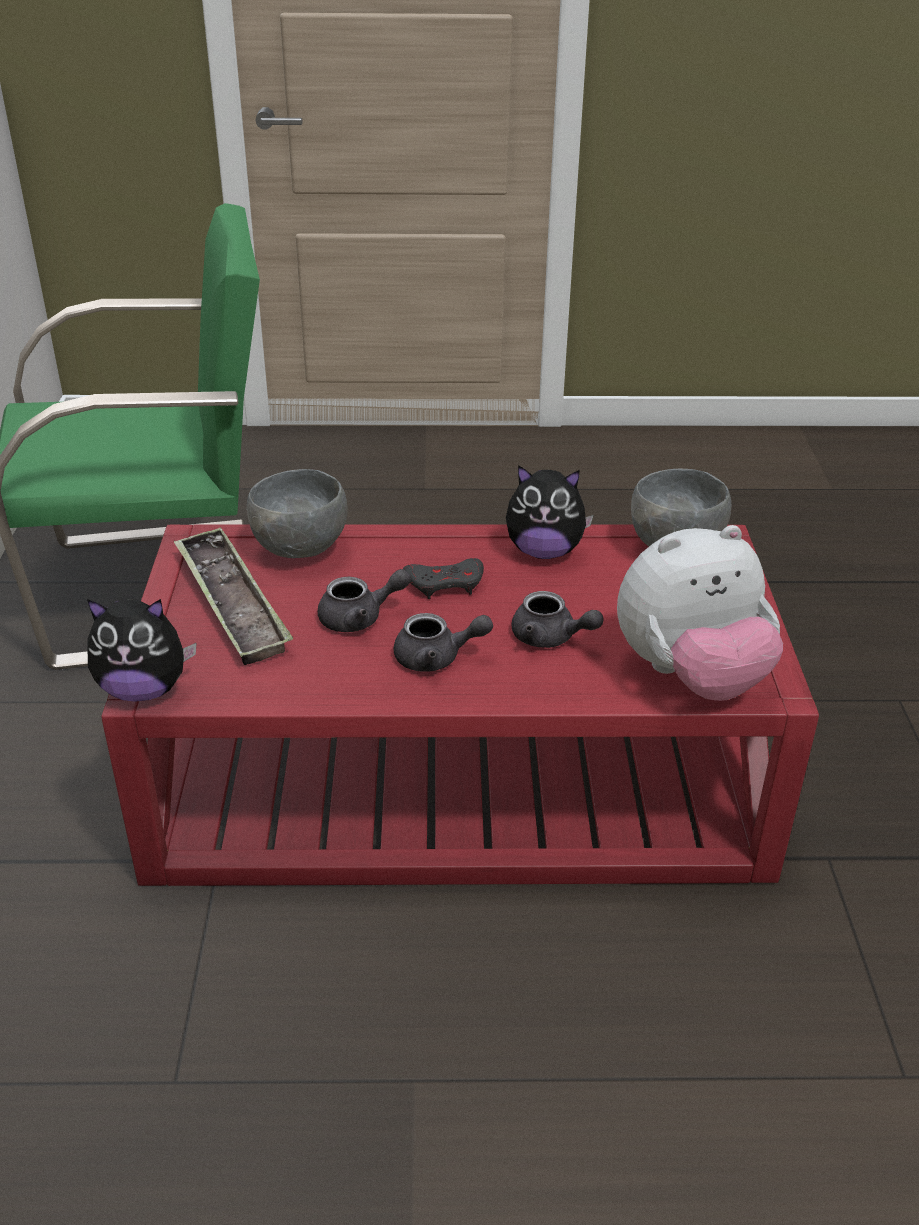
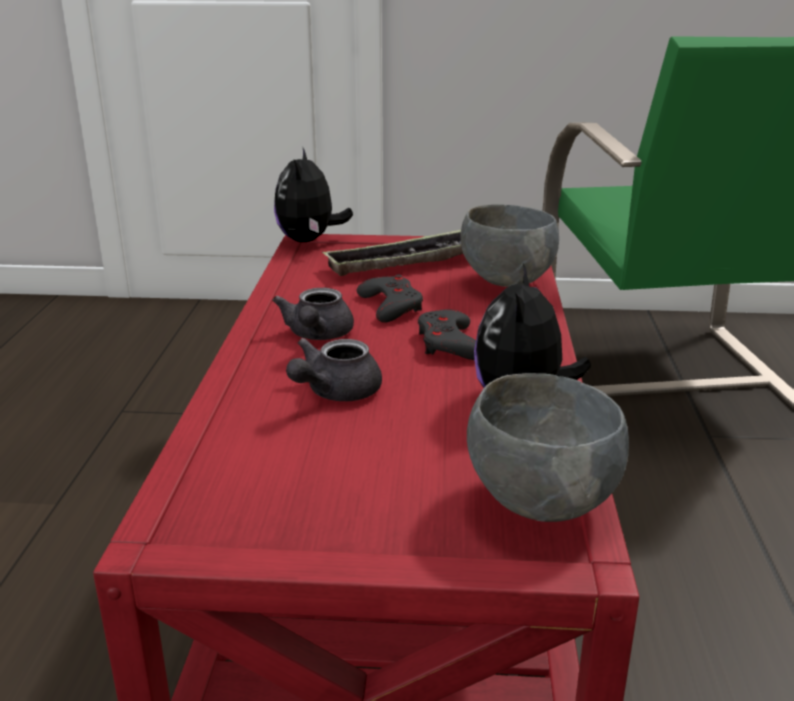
camera: 95 degrees right, 10 degrees down
grey teapot [317,569,411,632] -> grey game controller [357,275,423,323]
plush toy [617,525,783,701] -> none

